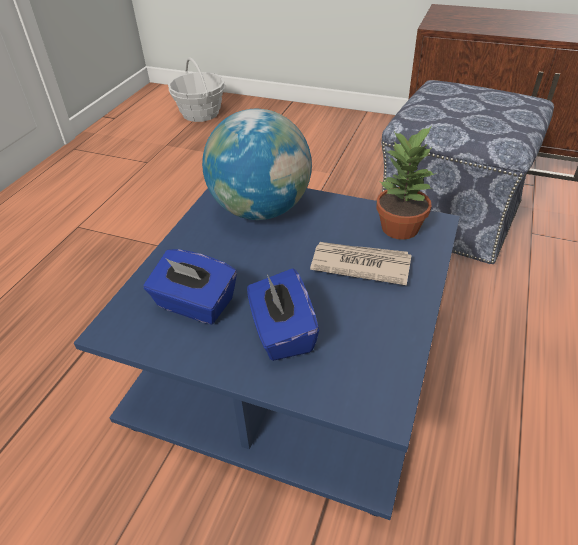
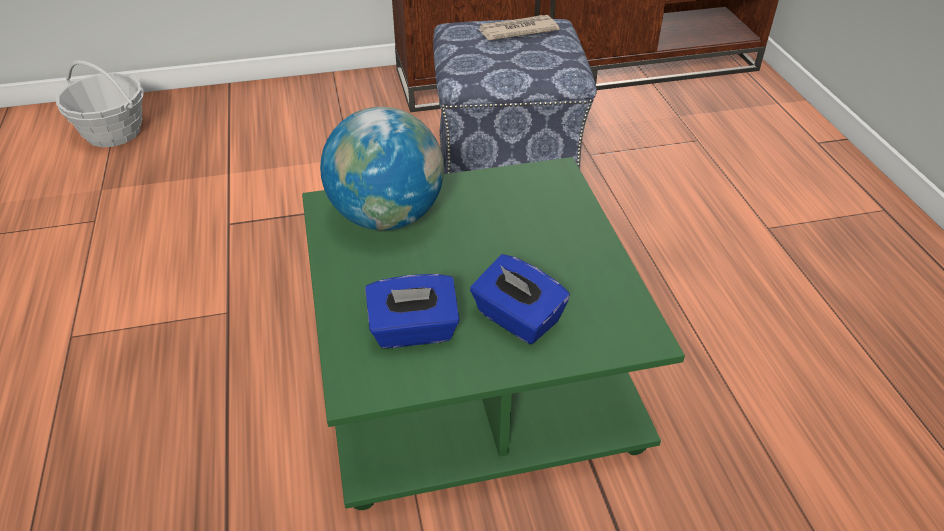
camera: 35 degrees left, 0 degrees up
blue coffee table [74,188,460,520] -> green coffee table [302,157,685,510]
newspaper [310,242,412,285] -> newspaper moved to [477,15,559,40]
potted plant [376,127,434,240] -> none

